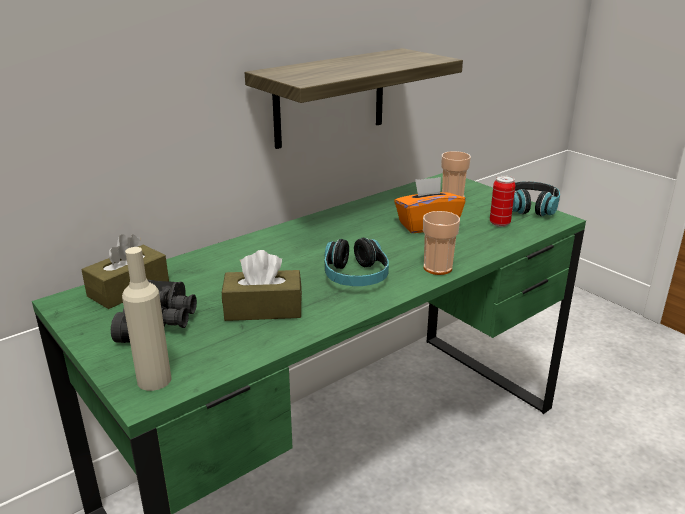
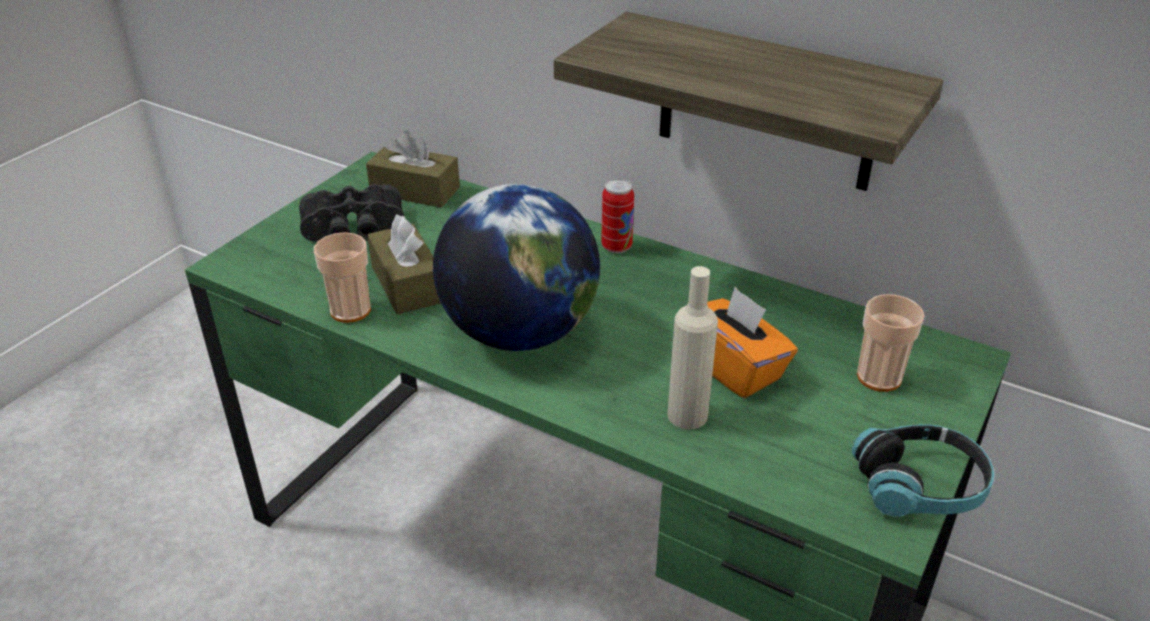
camera: 70 degrees right, 10 degrees up
beige bottle [122,247,172,391] -> beige bottle moved to [668,266,718,429]
headphones [325,238,389,286] -> globe [433,184,600,351]
cup [423,211,460,275] -> cup moved to [314,232,371,323]
can [490,175,515,227] -> can moved to [601,179,634,253]

